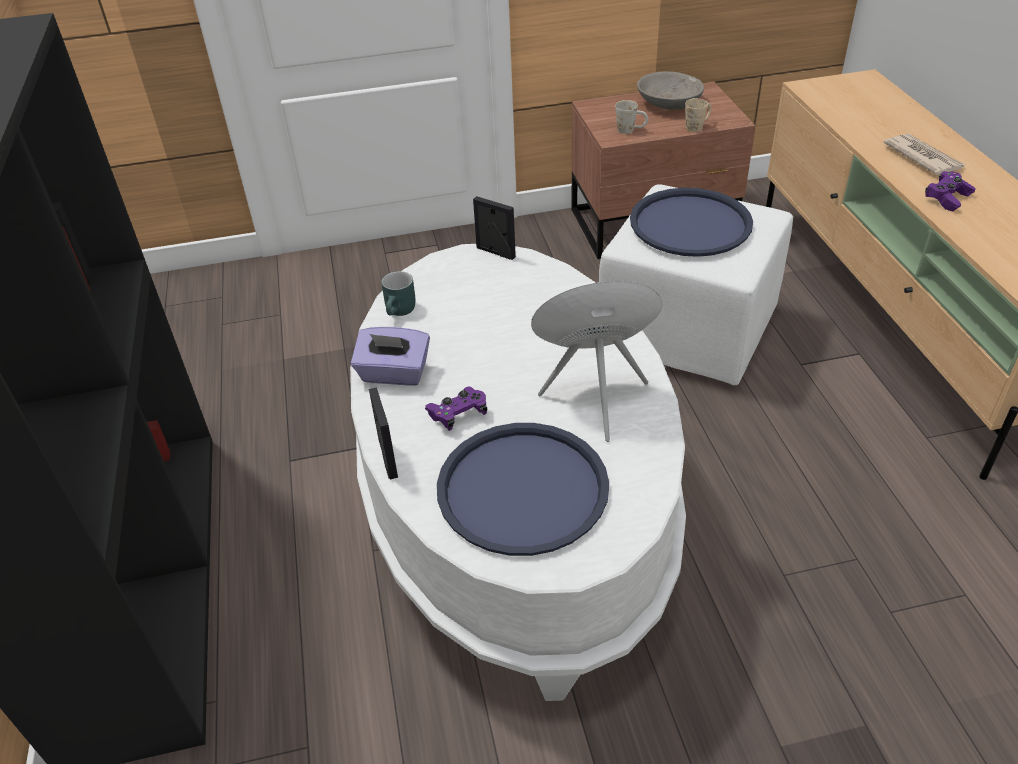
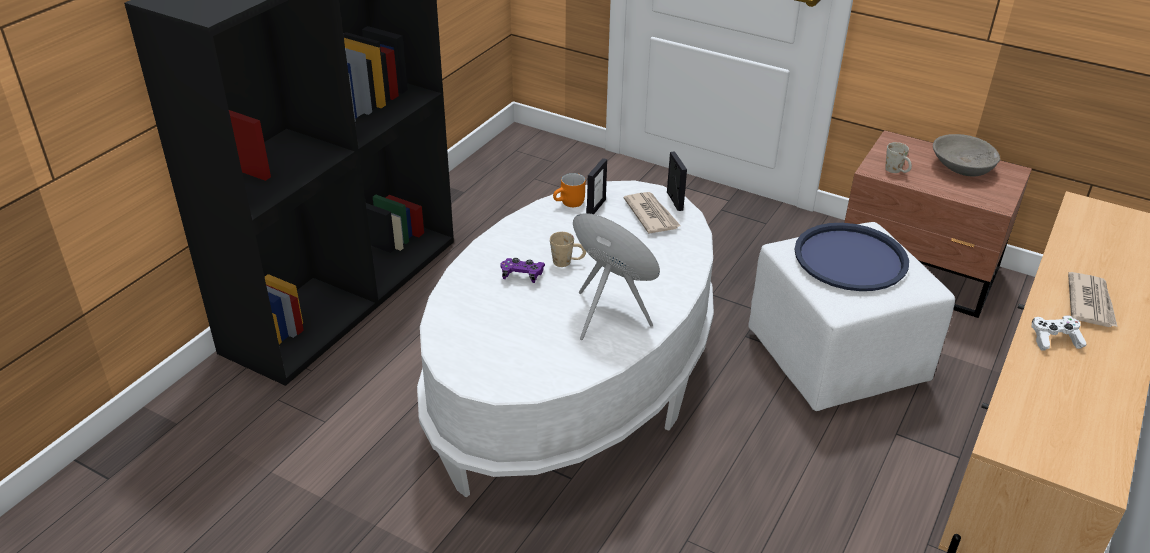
camera: 40 degrees right, 5 degrees down
purple tissue box [351,327,430,386] -> none
picture frame [369,387,398,480] -> picture frame moved to [586,158,607,214]
turquoise mug [381,271,416,316] -> orange mug [553,173,585,207]
blue tray [437,423,609,556] -> none
beige mug [685,98,712,132] -> beige mug moved to [550,232,586,267]
purple game controller [925,171,976,211] -> white game controller [1032,315,1086,351]
none -> newspaper [624,192,681,234]

